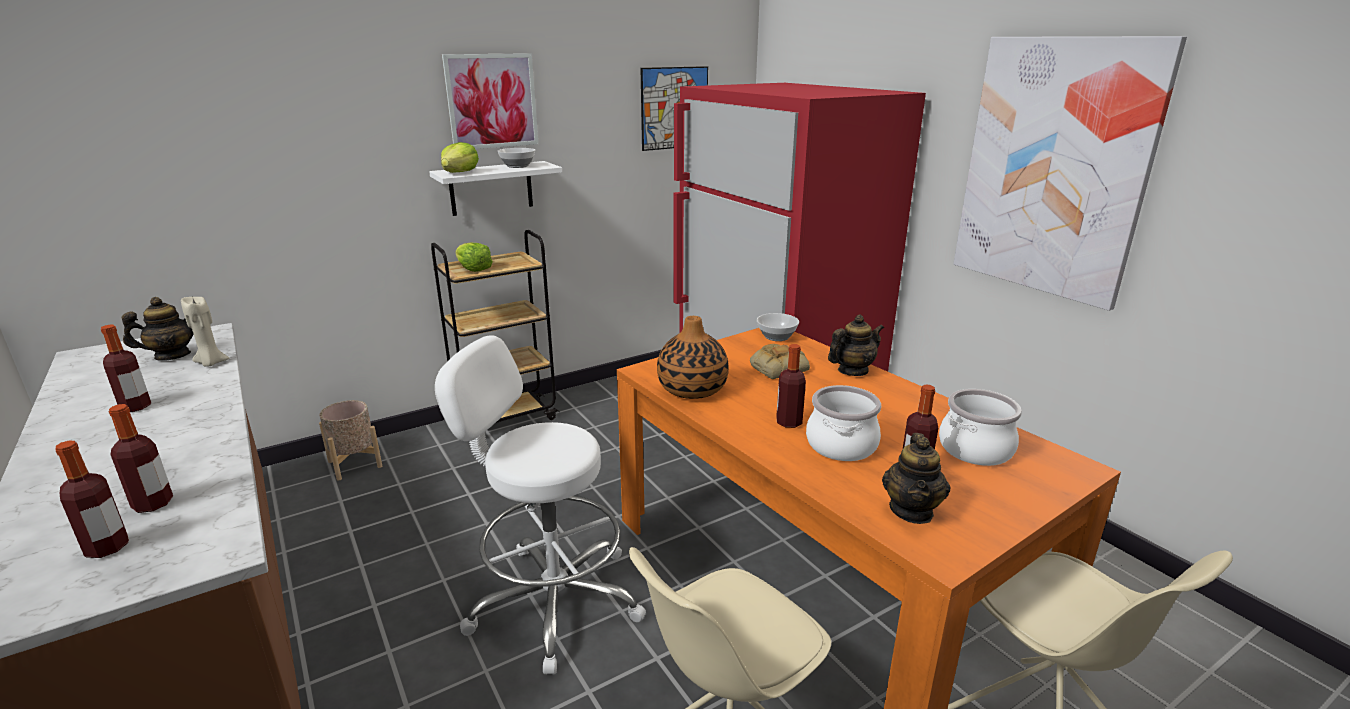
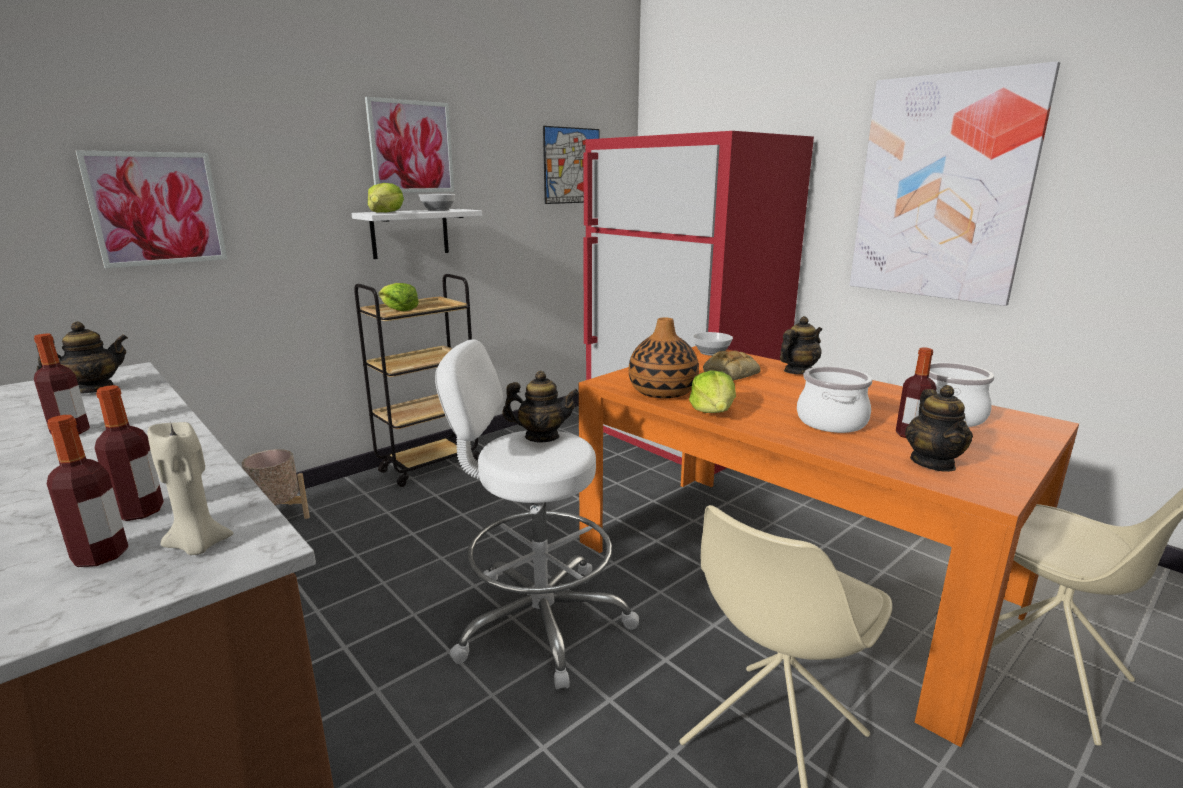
camera: 10 degrees left, 5 degrees down
beige candle [181,296,230,367] -> beige candle moved to [148,422,234,555]
bottle [776,344,806,428] -> none
none -> picture [76,150,227,268]
none -> teapot [502,371,579,442]
none -> lettuce [689,370,736,413]

